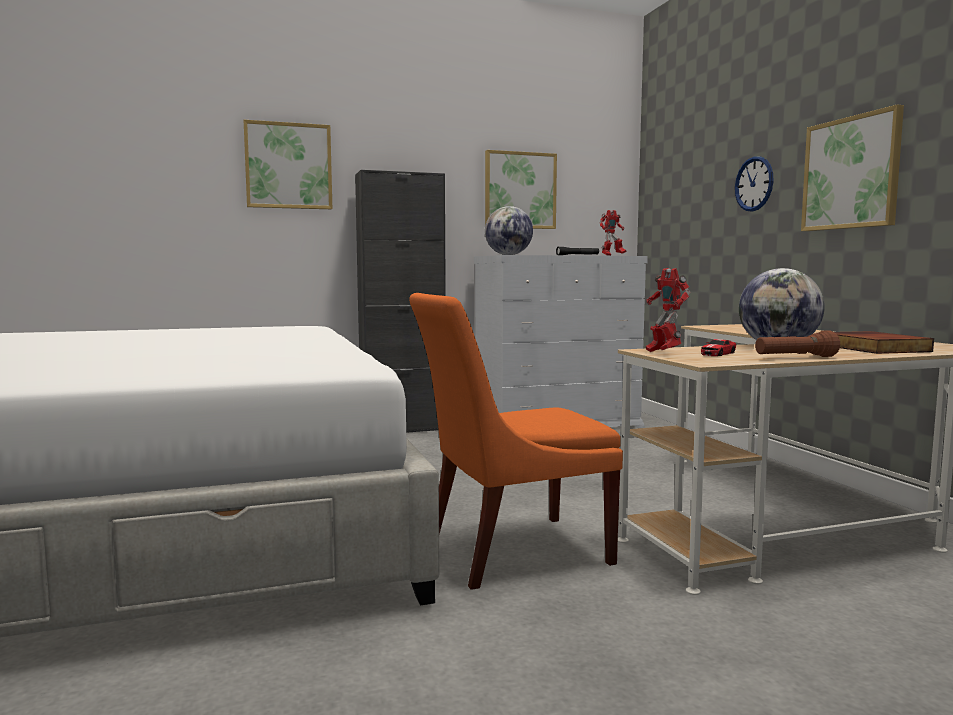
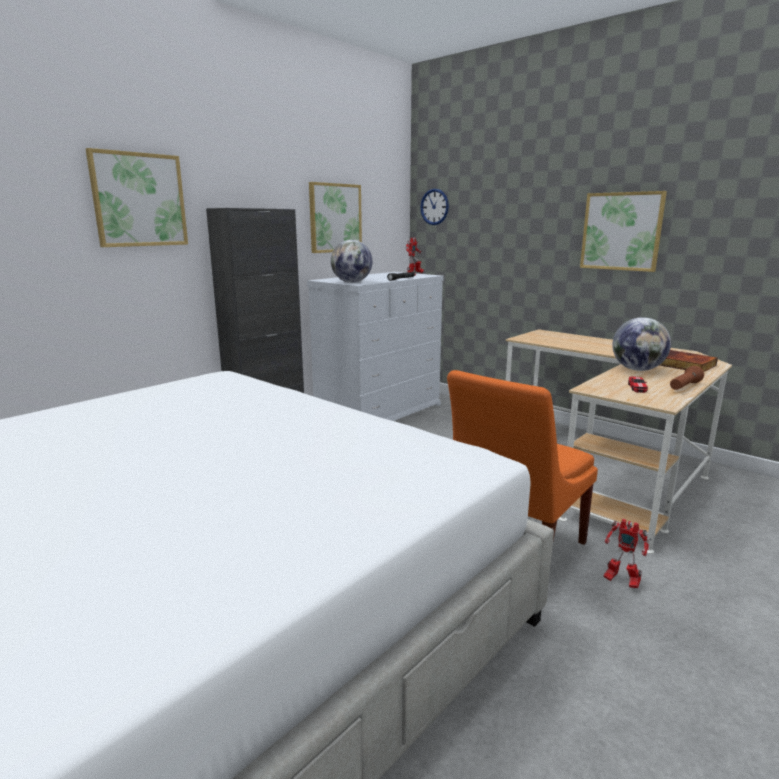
camera: 30 degrees left, 10 degrees up
toy robot [646,268,691,352] -> toy robot moved to [603,519,649,588]
wall clock [735,157,774,212] -> wall clock moved to [420,189,449,225]

